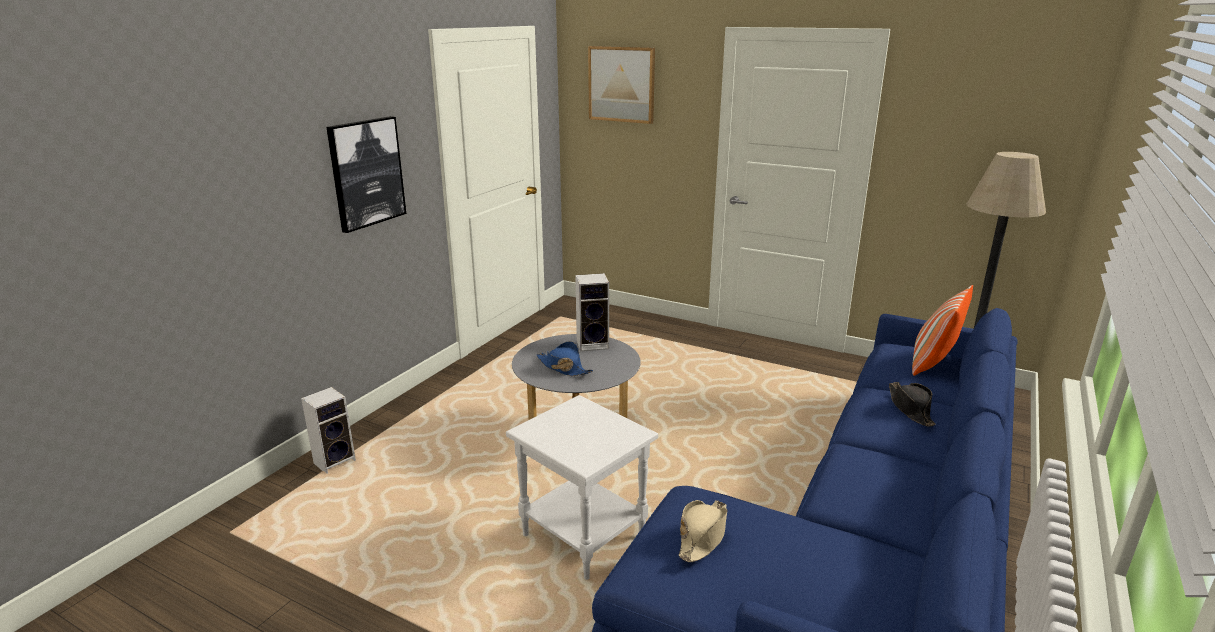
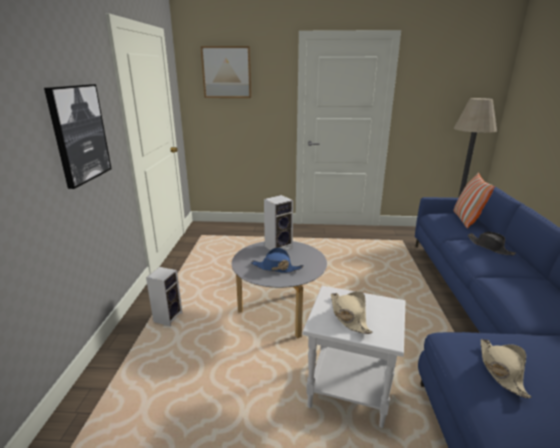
camera: 25 degrees left, 0 degrees up
speaker [301,387,356,474] -> speaker moved to [146,267,182,326]
none -> beige hat [331,291,372,334]

